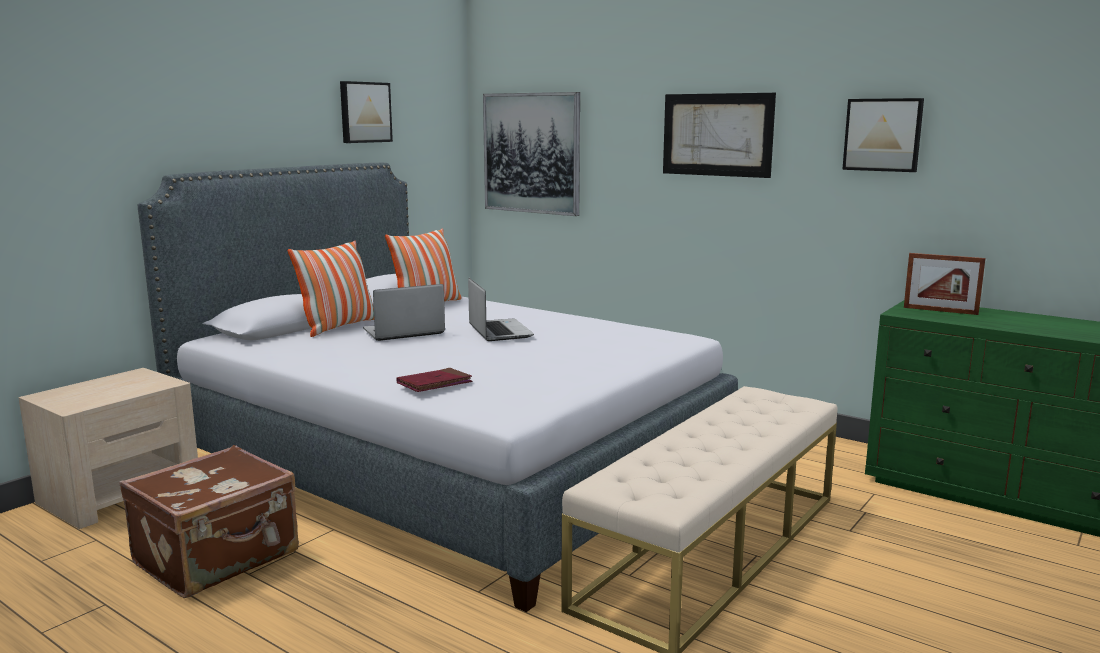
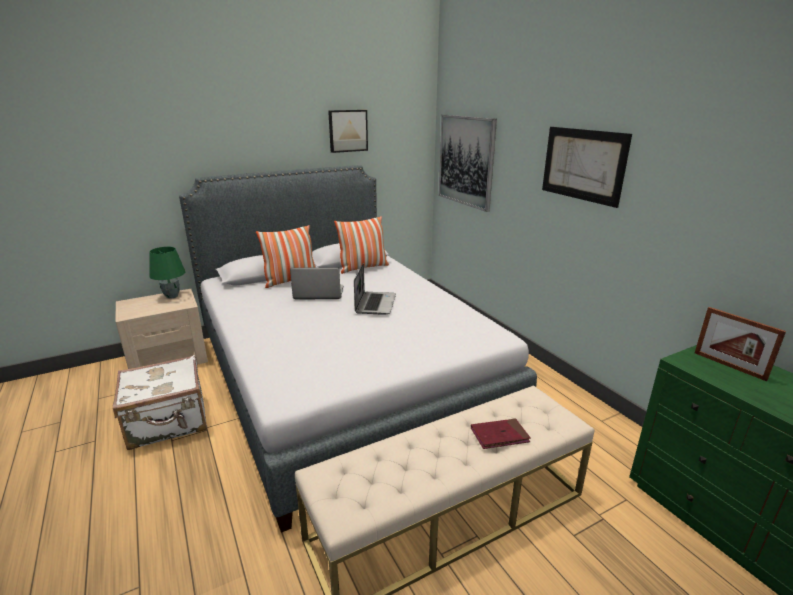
camera: 25 degrees right, 10 degrees up
brown suitcase [119,445,299,598] -> white suitcase [113,355,207,450]
red book [397,368,472,392] -> red book moved to [471,418,531,449]
picture [842,98,924,172] -> none
none -> green table lamp [149,247,185,299]

